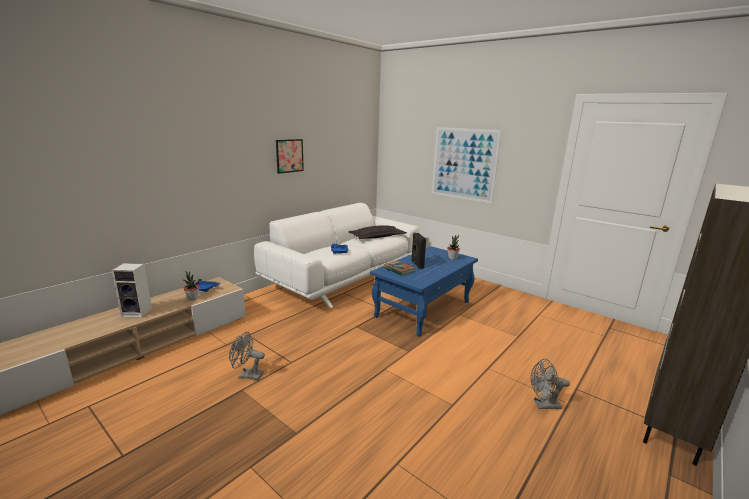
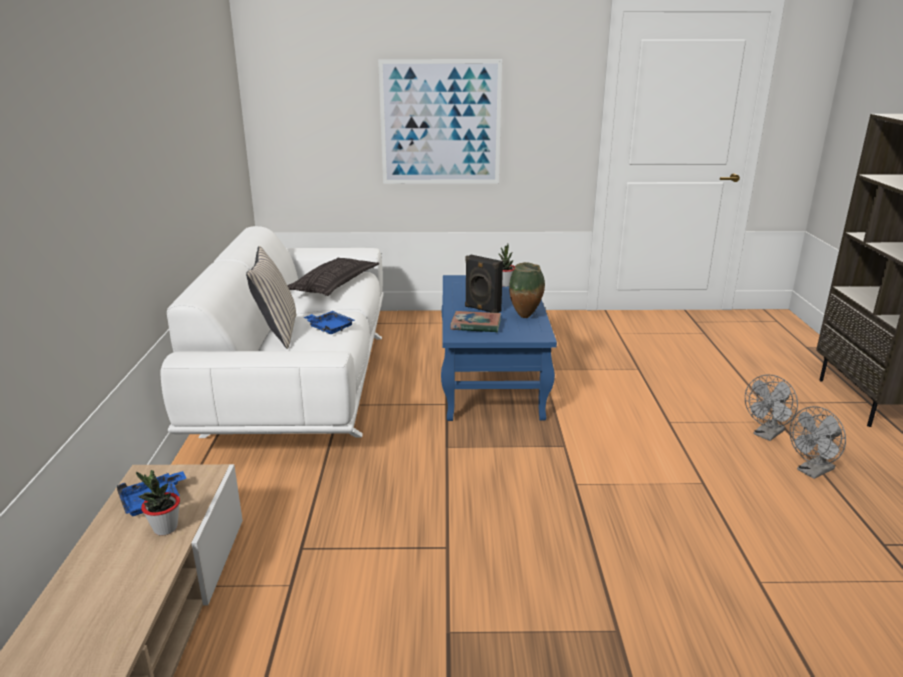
camera: 40 degrees left, 5 degrees up
speaker [112,263,152,318] -> none
grey fan [229,332,265,380] -> grey fan moved to [790,406,846,479]
picture [276,139,304,174] -> none
none -> beige pillow [246,246,297,349]
none -> vase [509,262,545,318]

